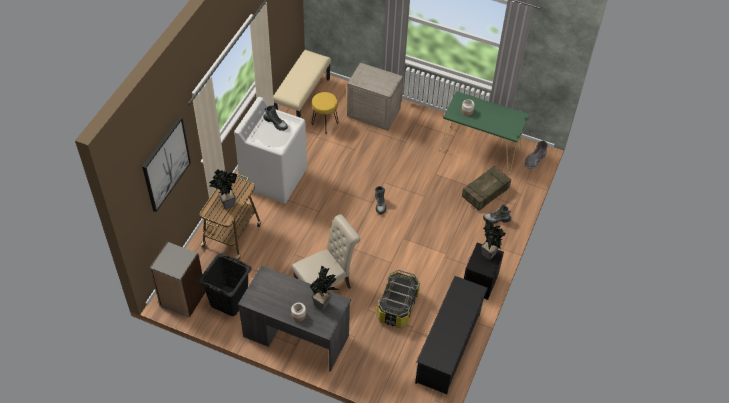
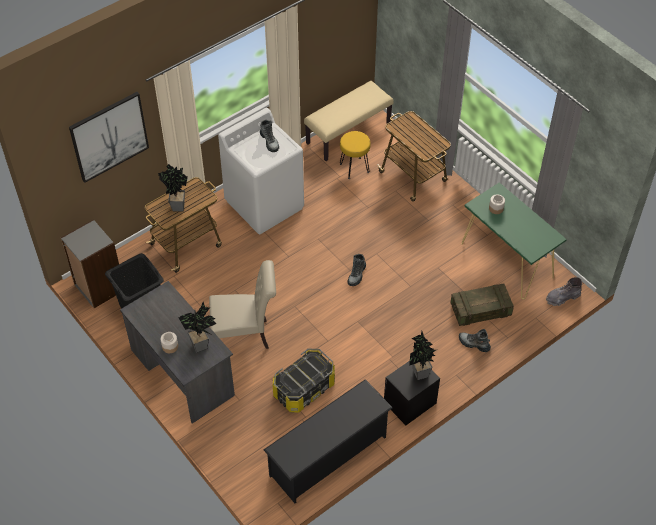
camera: 30 degrees right, 0 degrees up
beige nightstand [347,63,403,131] -> cart [377,111,451,202]

